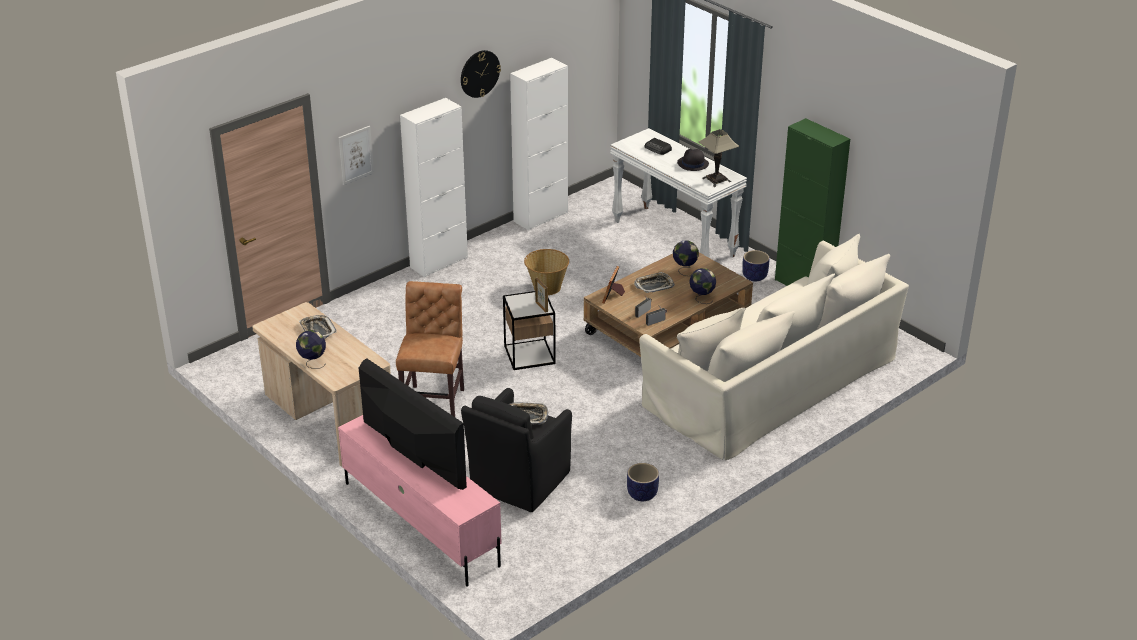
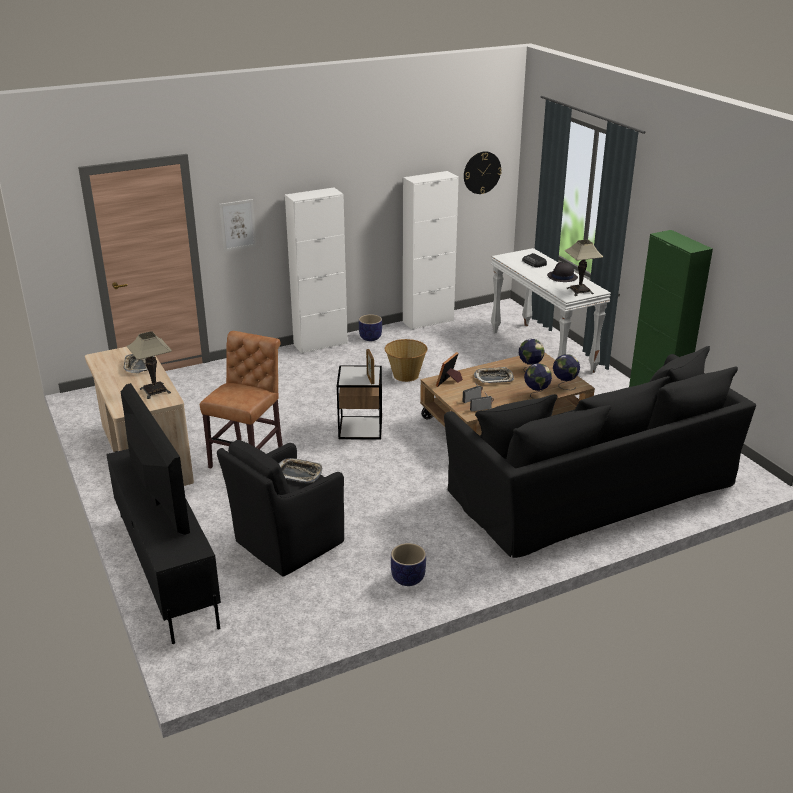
camera: 15 degrees right, 5 degrees down
globe [296,330,326,369] -> globe moved to [553,354,580,390]
pink tv stand [338,415,502,587] -> black tv stand [106,449,221,644]
wall clock [461,50,501,98] -> wall clock moved to [464,151,502,194]
beige sofa [639,234,909,460] -> black sofa [444,346,756,558]
planter [742,250,770,281] -> planter moved to [359,314,382,341]
none -> table lamp [127,331,172,399]

